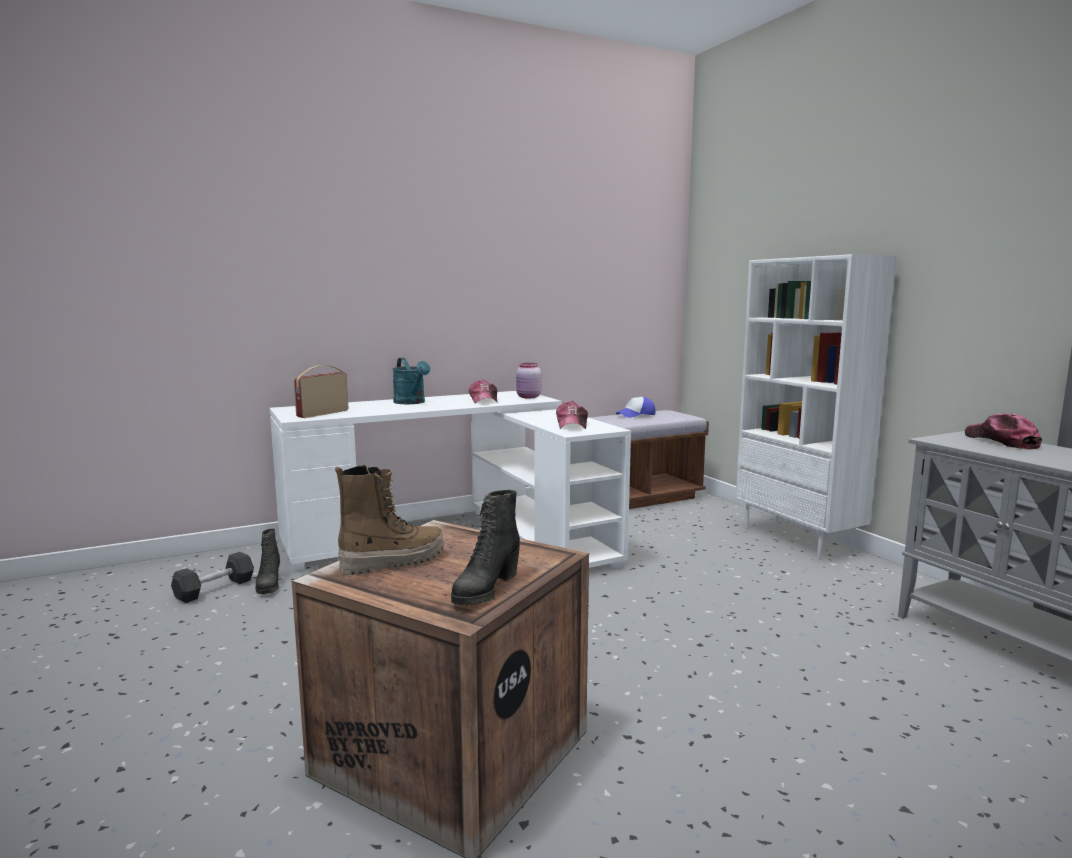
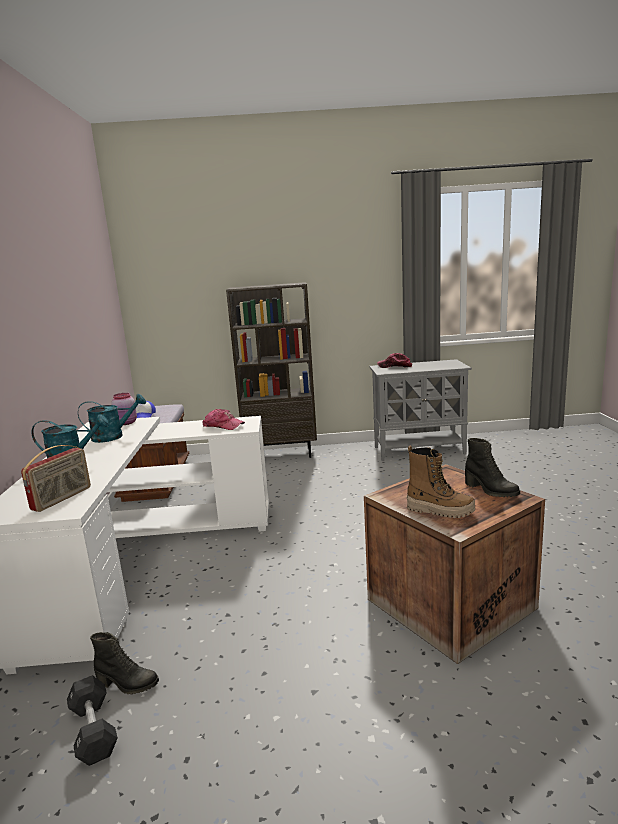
camera: 65 degrees left, 5 degrees up
radio [294,365,348,418] -> radio turned 120 degrees counterclockwise [21,445,91,512]
boot [335,465,444,575] -> boot turned 120 degrees clockwise [407,446,475,518]
cap [469,379,498,404] -> turquoise watering can [78,394,146,443]
white bookcase [736,254,897,560] -> brown bookcase [226,282,317,458]

